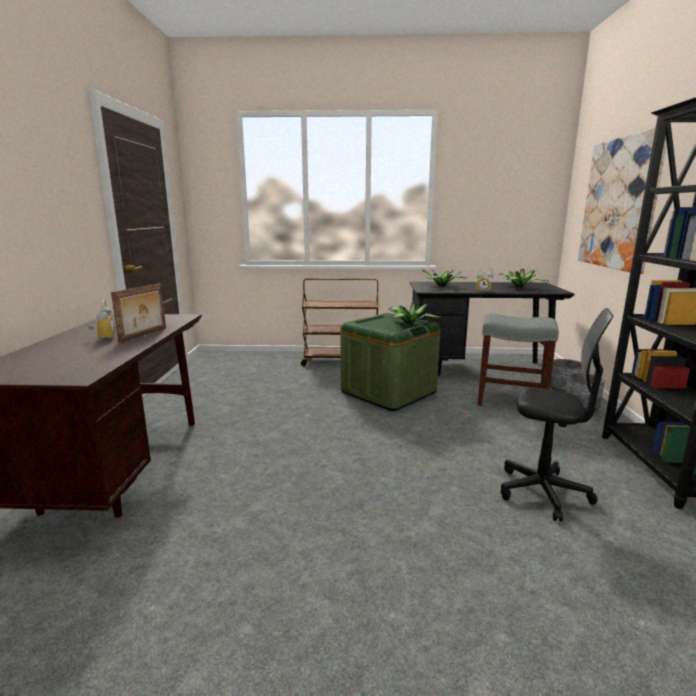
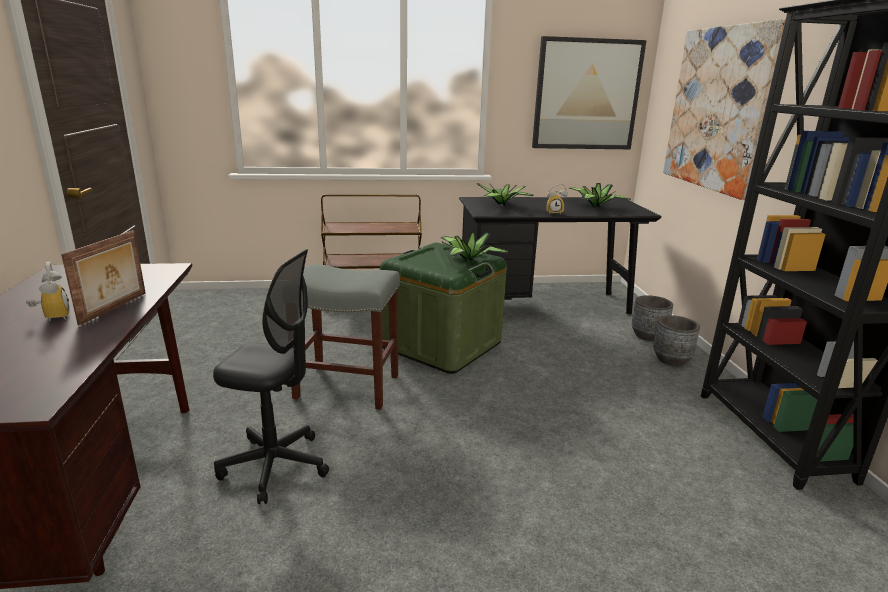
camera: 10 degrees left, 5 degrees up
grey stool [478,314,559,406] -> grey stool moved to [291,264,400,410]
black office chair [501,308,613,521] -> black office chair moved to [213,249,329,504]
none -> picture [532,36,646,149]

